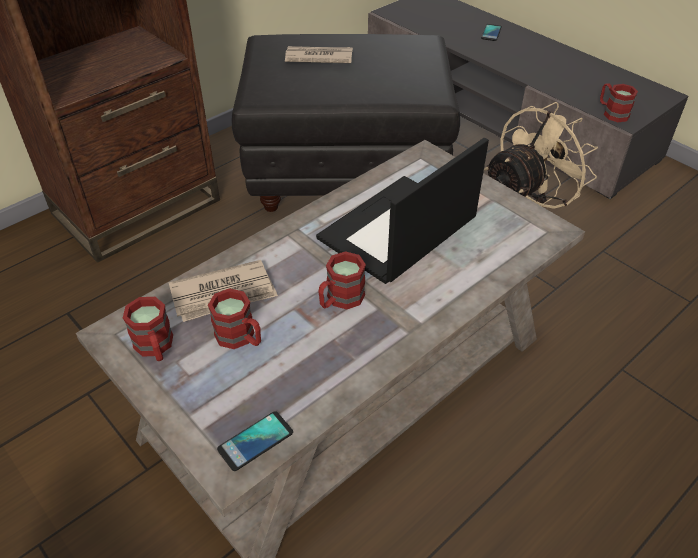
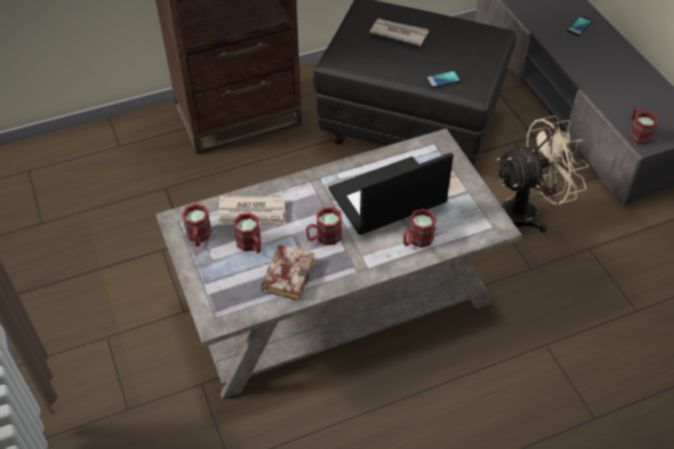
camera: 20 degrees right, 5 degrees up
phone [217,411,293,471] -> phone moved to [424,71,462,88]
none -> book [261,245,315,301]
none -> red mug [403,209,437,248]

